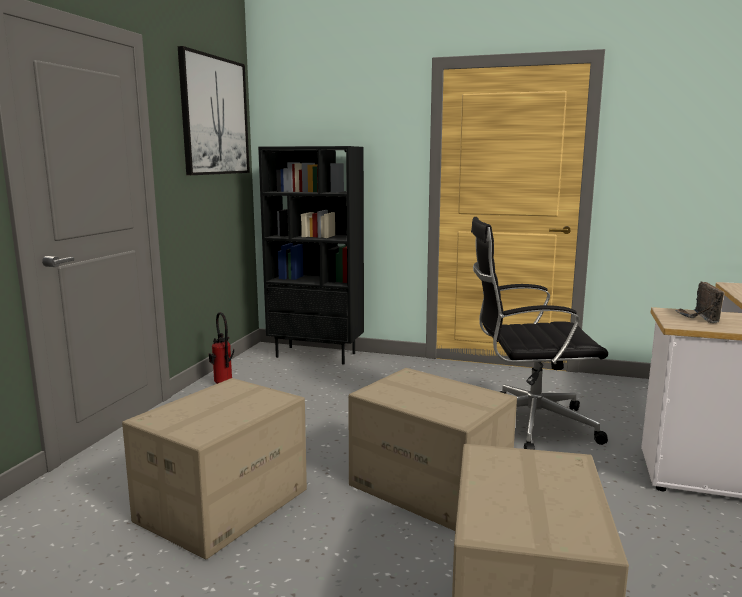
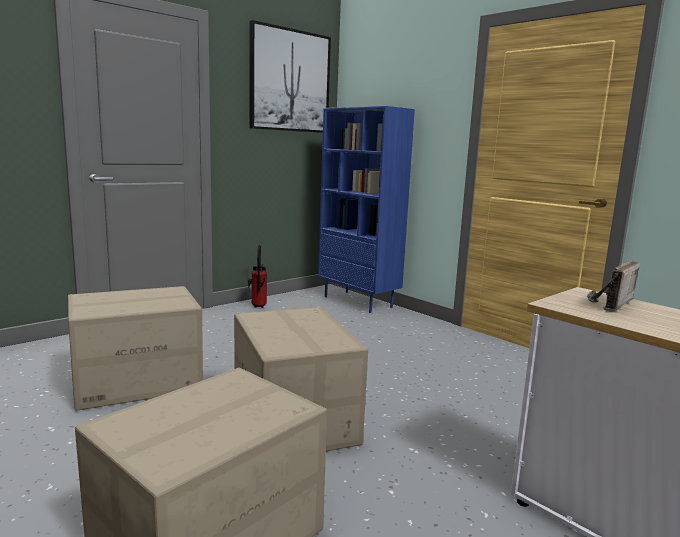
camera: 30 degrees right, 0 degrees up
black bookcase [258,146,364,364] -> blue bookcase [318,106,415,313]
black office chair [471,217,608,450] -> none

